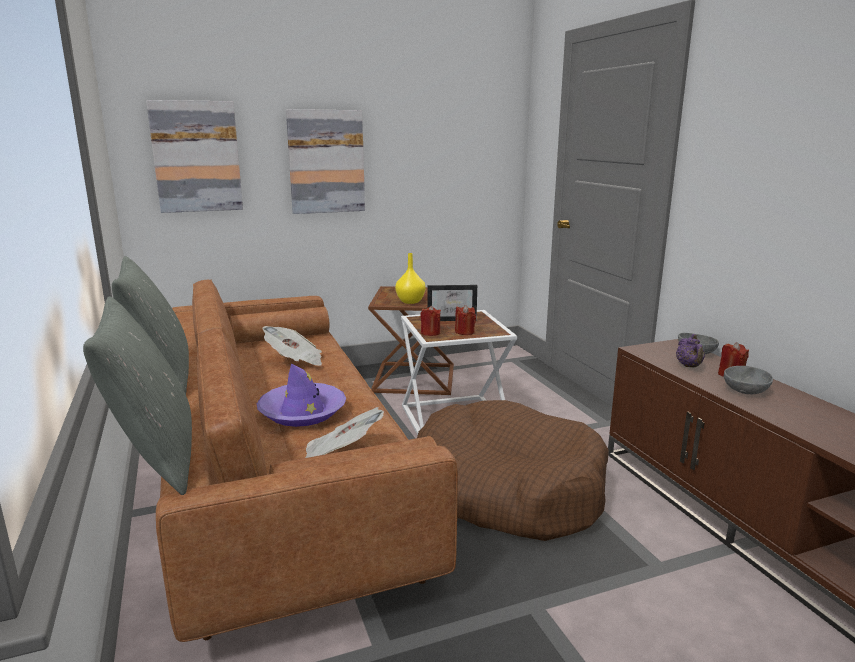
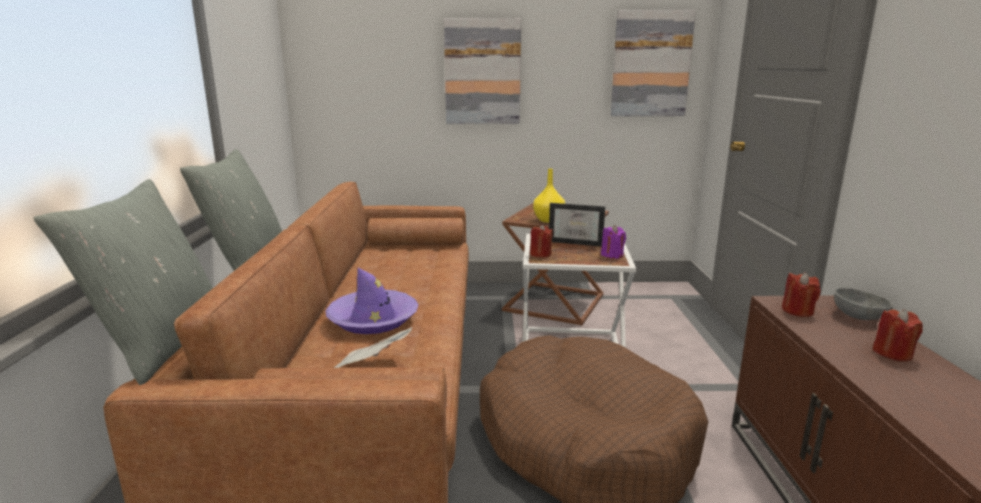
camera: 20 degrees right, 0 degrees up
picture [146,100,243,213] -> picture moved to [611,10,696,116]
newspaper [262,326,322,366] -> none
red candle [455,305,476,335] -> red candle moved to [782,272,820,317]
purple teapot [676,334,705,367] -> none
grey bowl [724,366,773,394] -> none
none -> purple candle [601,225,626,259]

